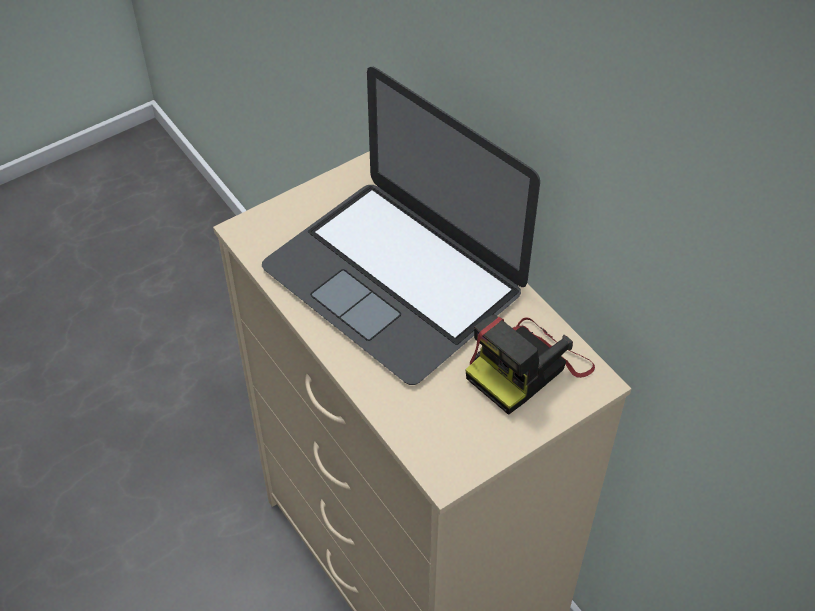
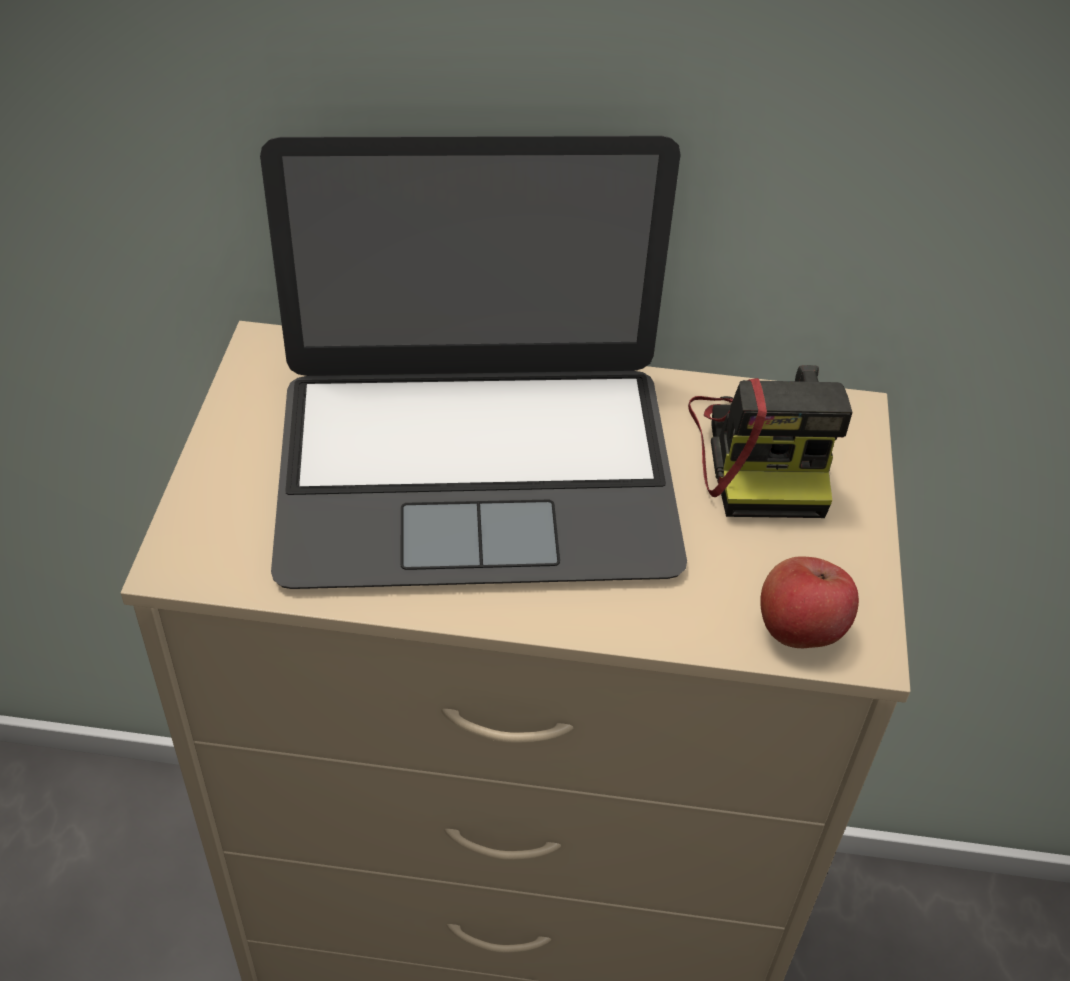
camera: 50 degrees left, 5 degrees down
none -> apple [760,556,859,648]

